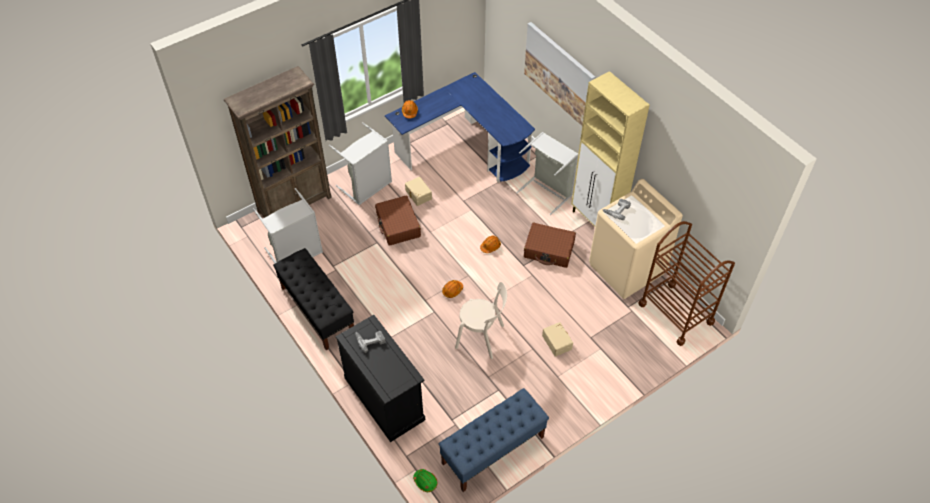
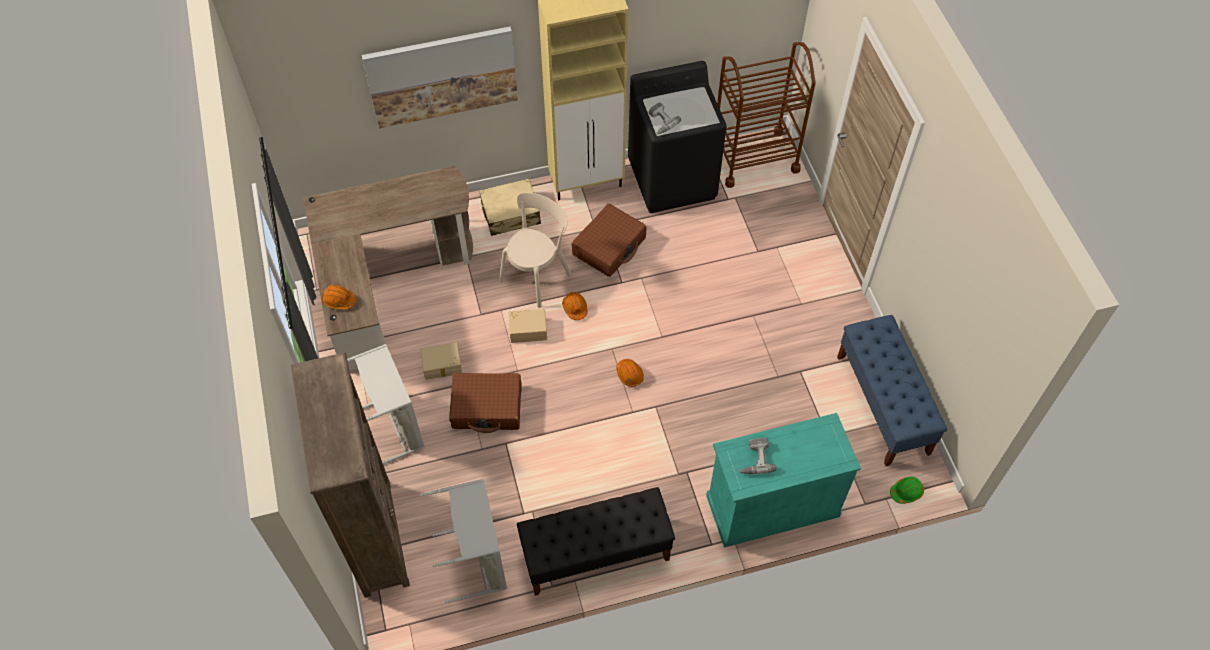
camera: 70 degrees left, 5 degrees up
black cabinet [336,315,425,442] -> turquoise cabinet [706,413,861,548]
blue desk [385,72,535,183] -> brown desk [303,166,473,371]
beige chair [455,282,507,359] -> beige chair moved to [499,193,572,308]
grey laundry basket [516,132,578,215] -> beige suitcase [479,178,541,236]
beige storage box [542,322,573,357] -> beige storage box moved to [508,309,547,343]
beige washing machine [589,179,683,299] -> black washing machine [628,61,727,213]

